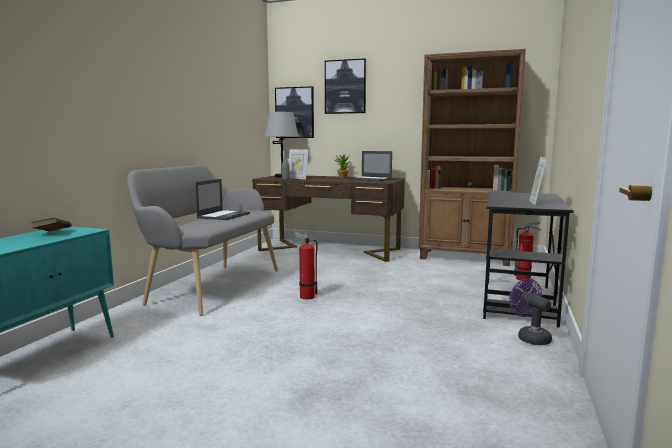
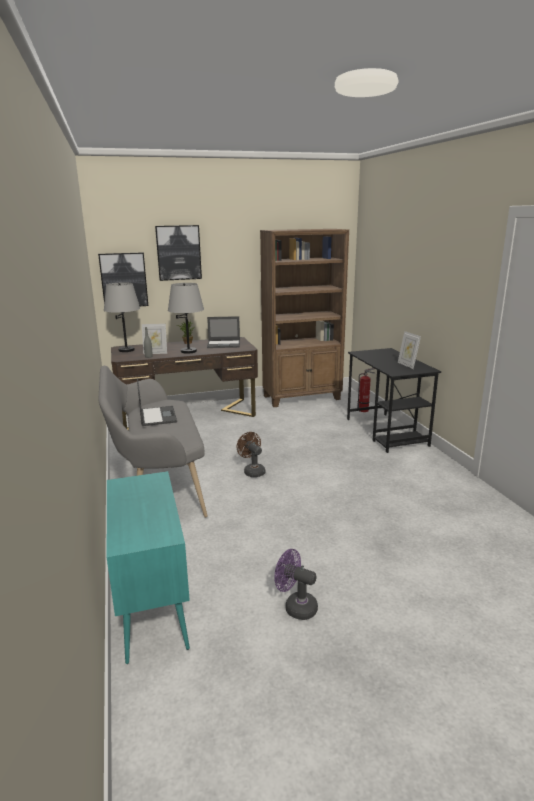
camera: 35 degrees left, 10 degrees up
brown book [31,218,72,231] -> none
fire extinguisher [292,231,318,299] -> brown fan [236,432,265,477]
purple fan [509,278,552,345] -> purple fan moved to [274,549,318,620]
none -> grey table lamp [168,283,204,354]

